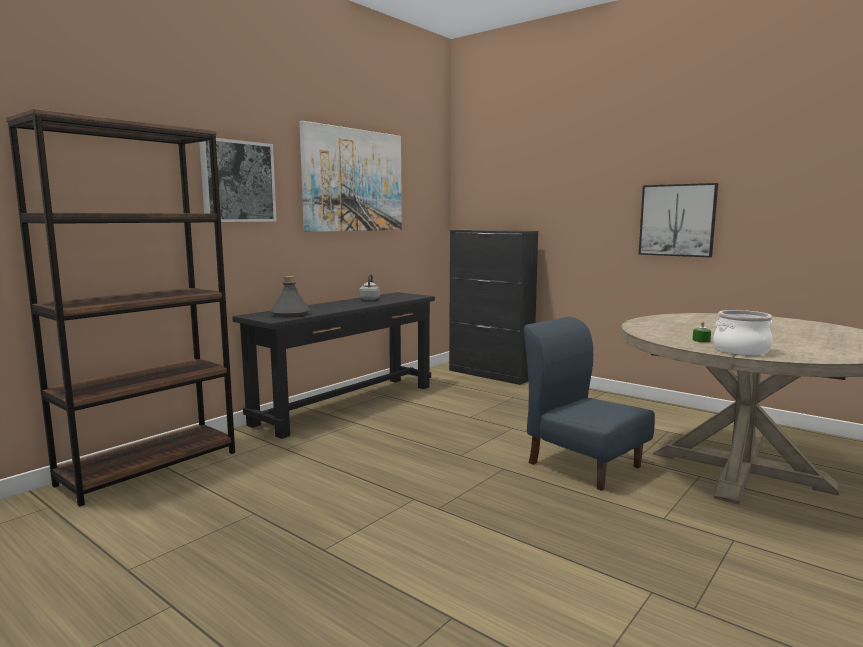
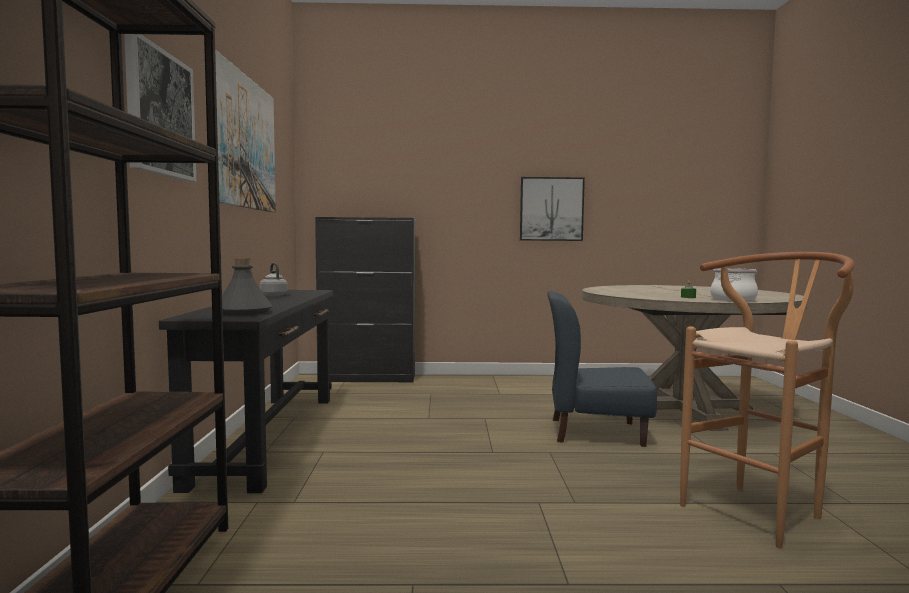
camera: 40 degrees left, 5 degrees down
none -> brown stool [680,252,855,549]

